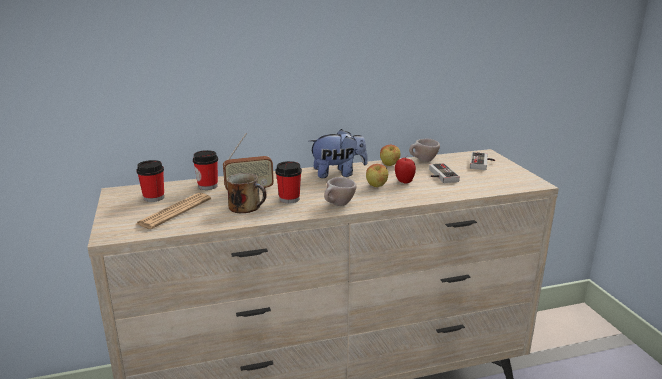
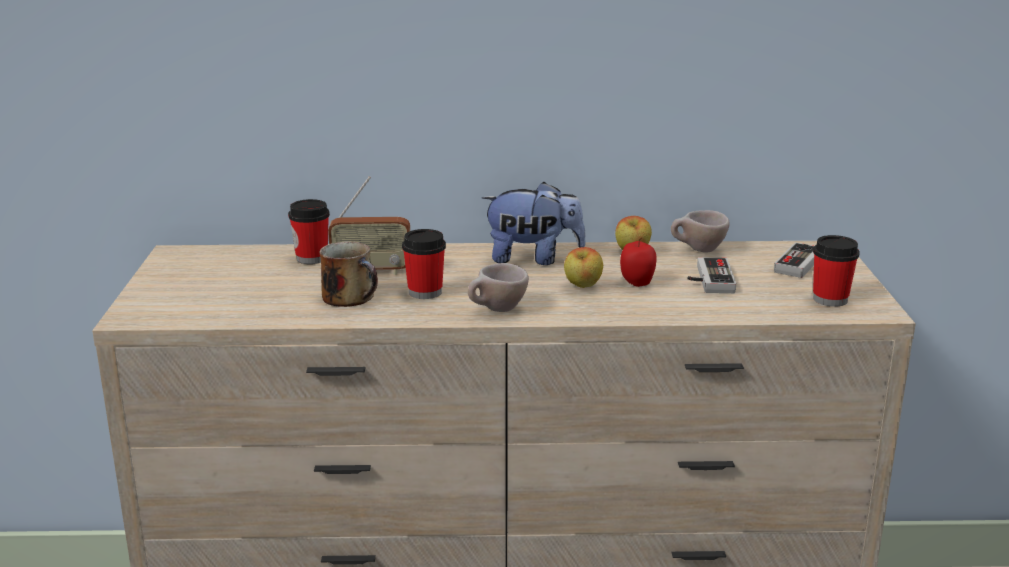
camera: 15 degrees right, 0 degrees up
cup [136,160,164,202] -> cup moved to [813,235,860,307]
newspaper [136,193,211,229] -> none

